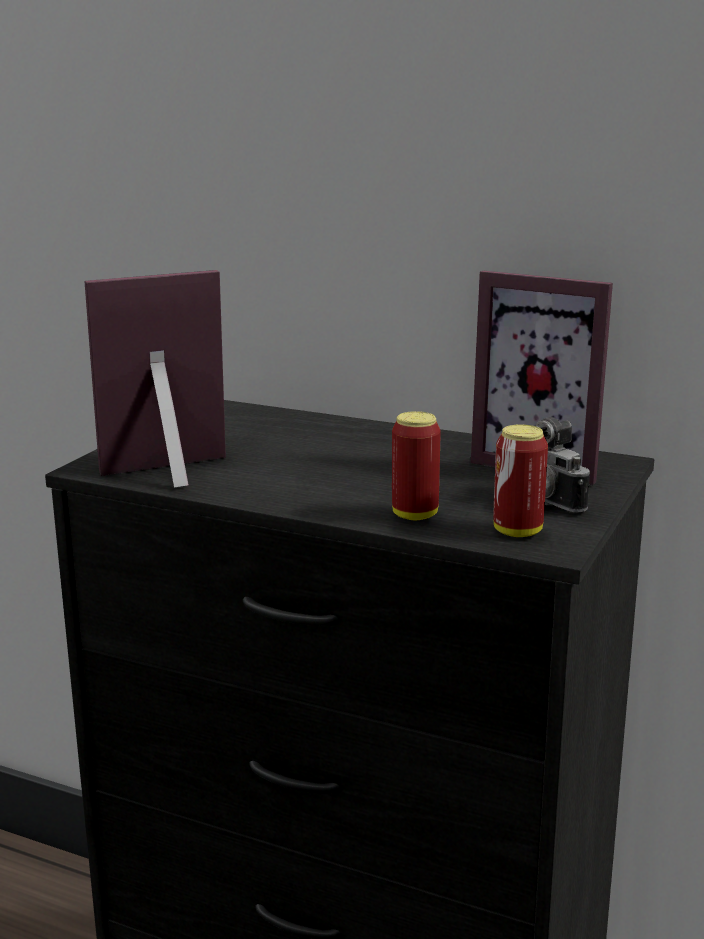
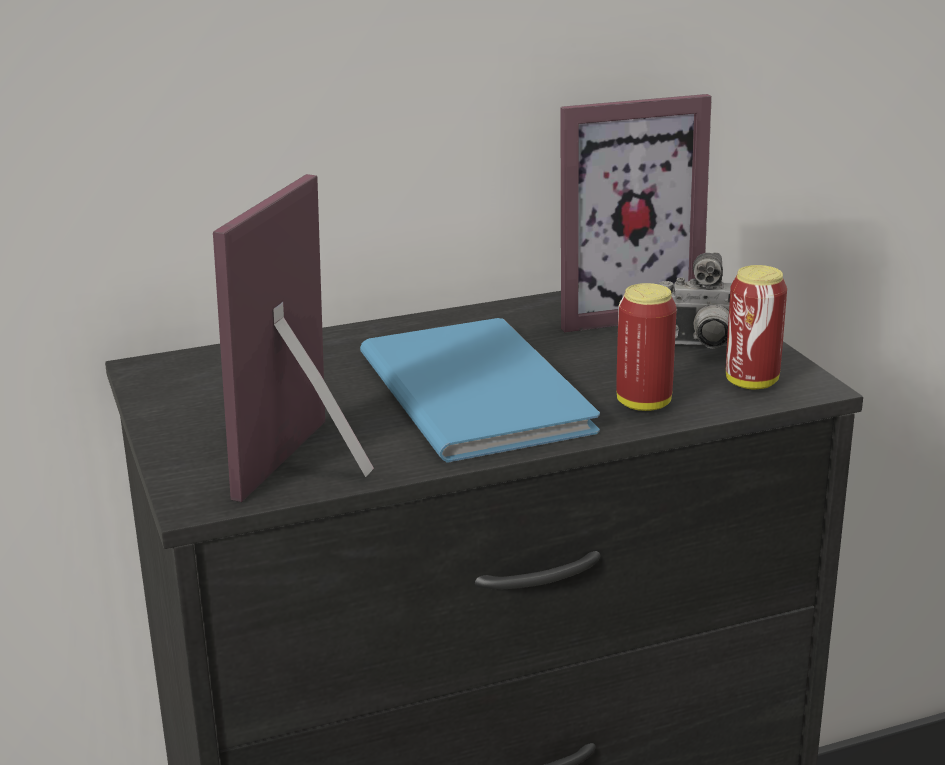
camera: 45 degrees left, 5 degrees up
none -> blue book [360,318,600,463]

